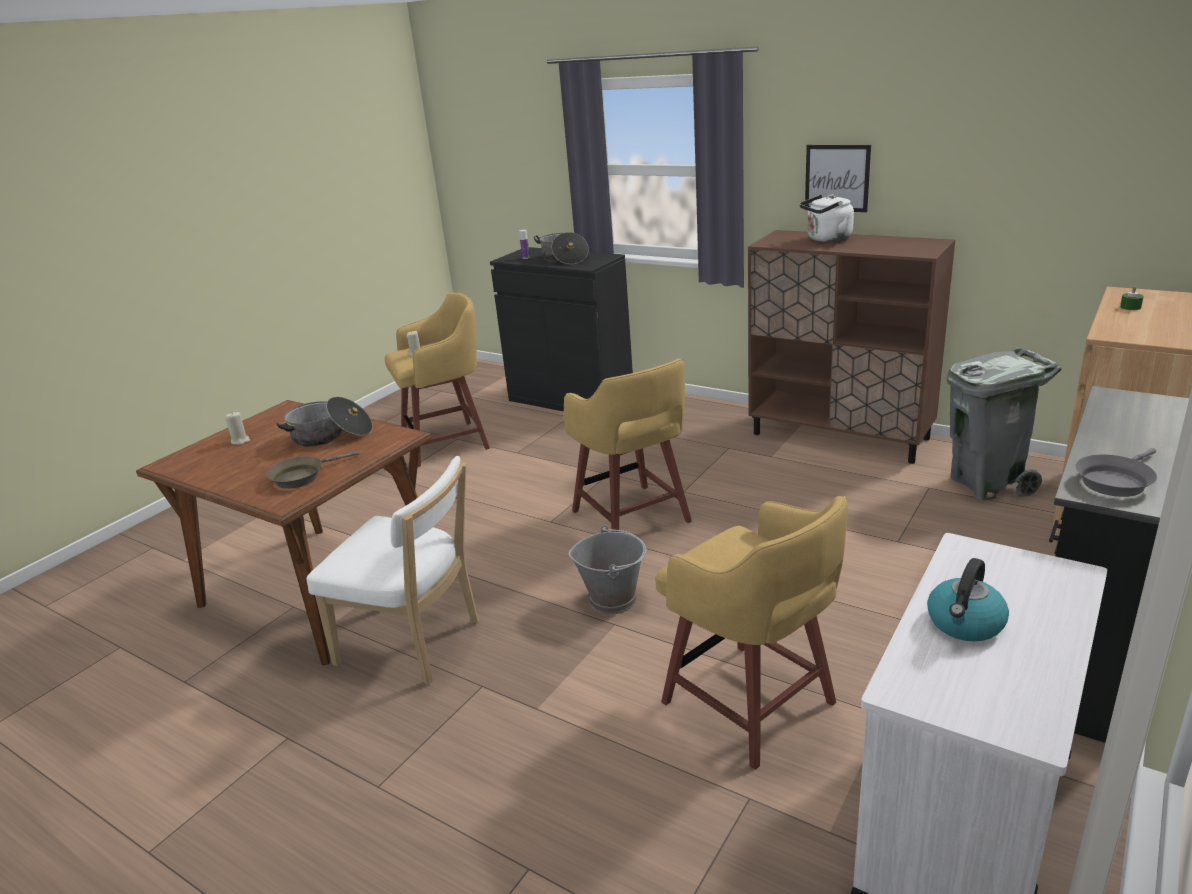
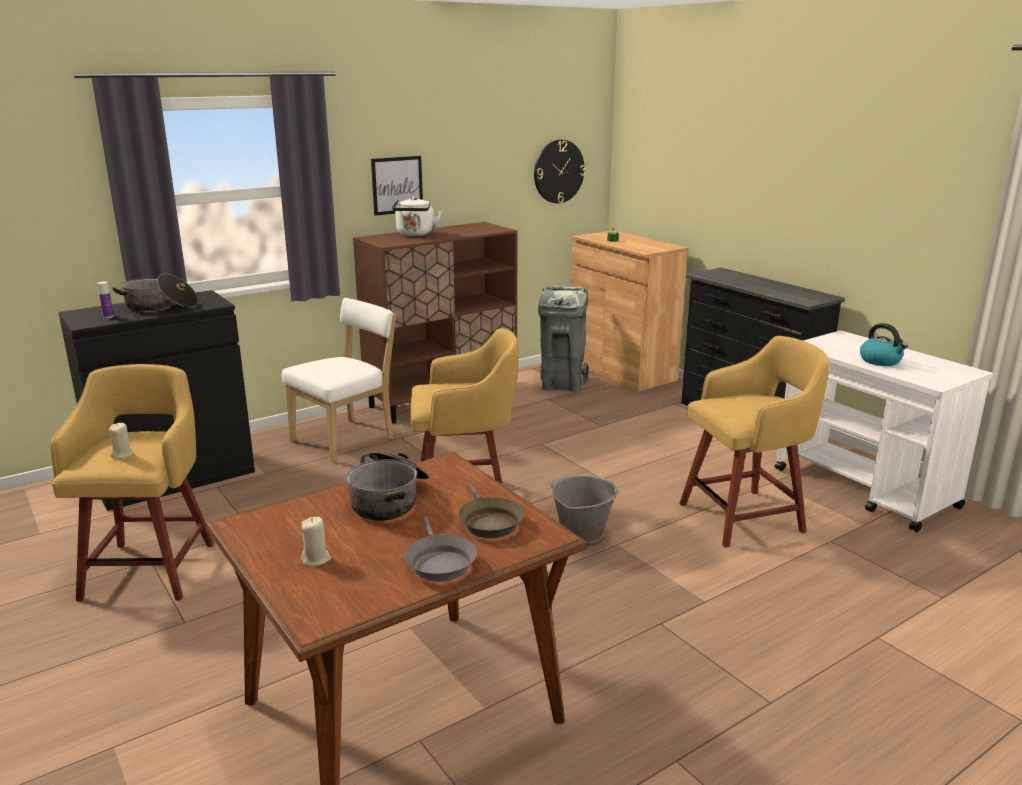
camera: 70 degrees left, 5 degrees down
white chair [307,456,478,685] -> white chair moved to [282,298,396,462]
grey frying pan [1075,448,1157,497] -> grey frying pan moved to [405,516,477,582]
none -> wall clock [534,140,585,203]

